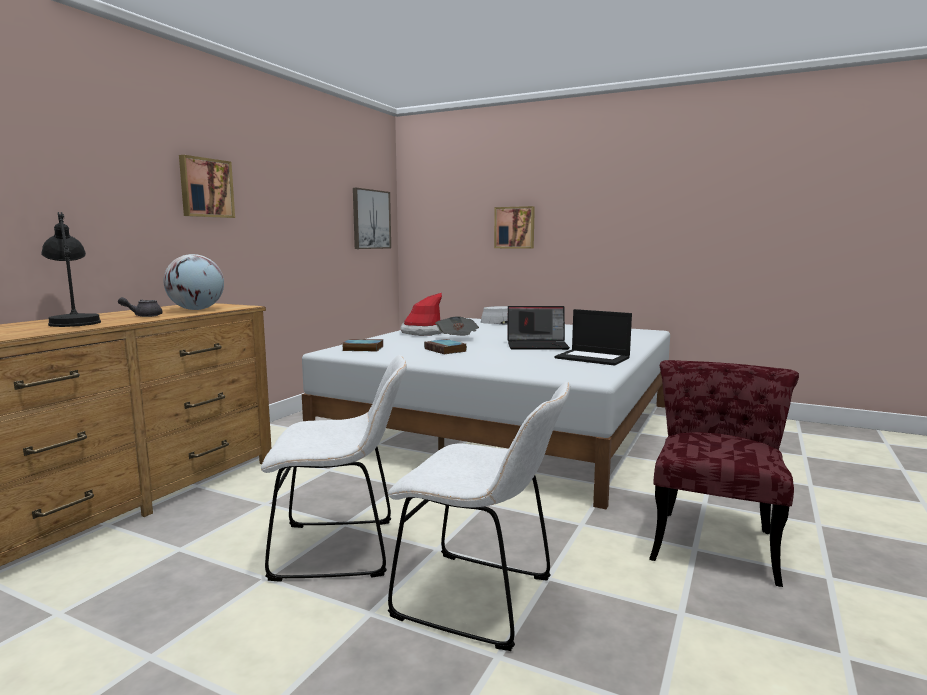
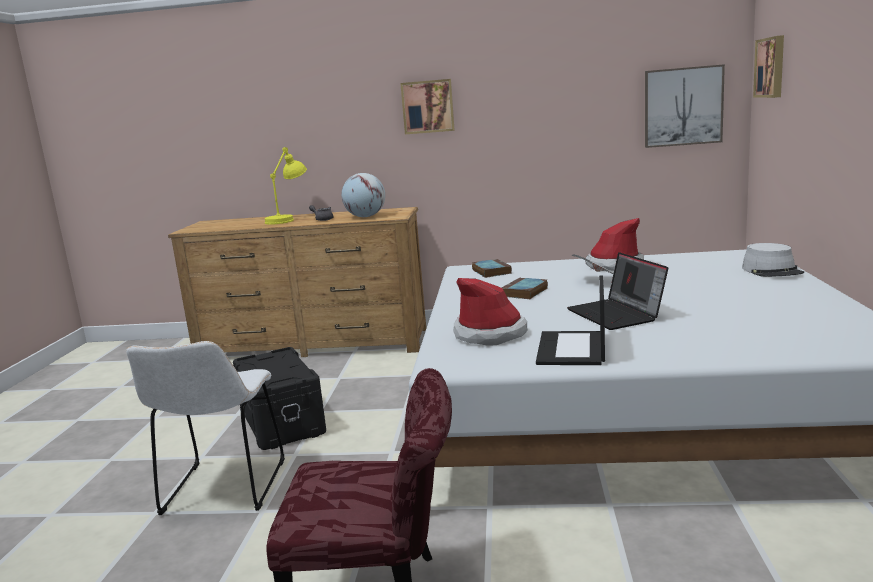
camera: 70 degrees right, 5 degrees up
black table lamp [41,212,101,327] -> yellow table lamp [265,147,307,225]
white chair [261,355,407,582] -> black storage box [233,347,326,450]
picture [494,206,535,249] -> picture moved to [753,35,784,98]
none -> hat [453,278,528,346]

